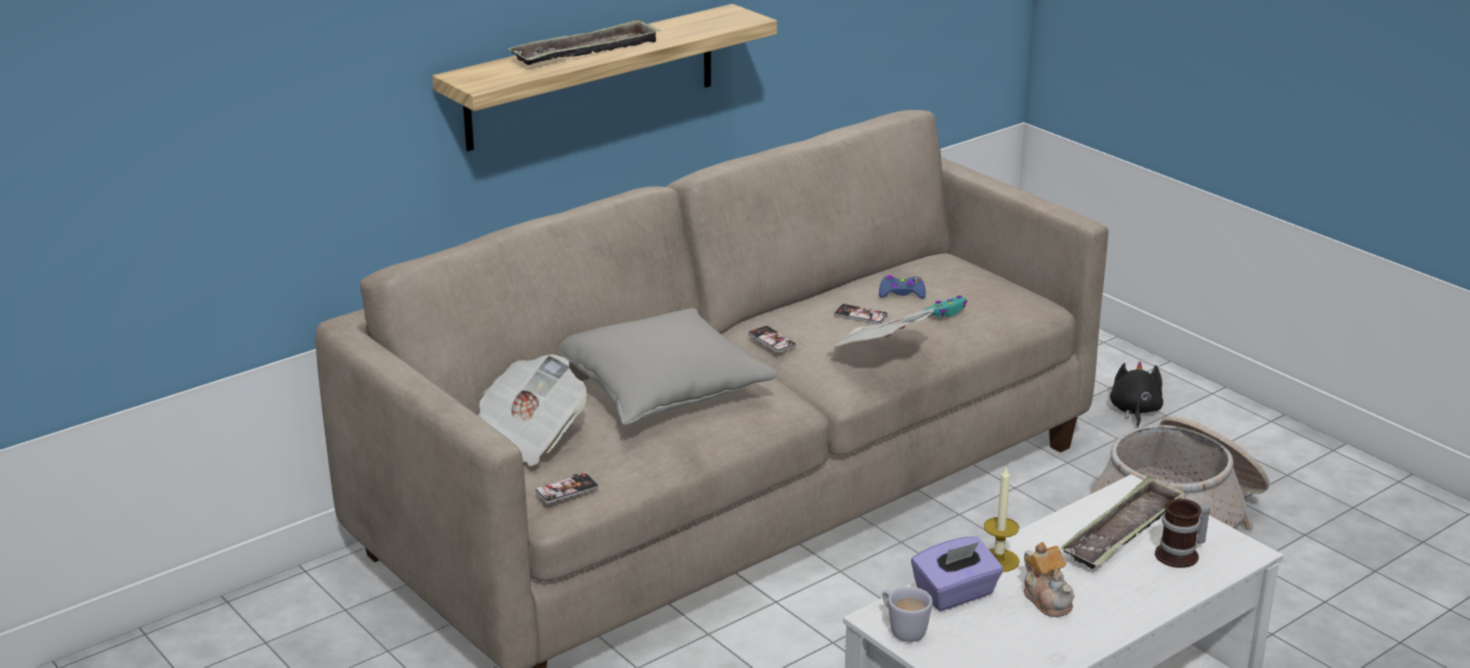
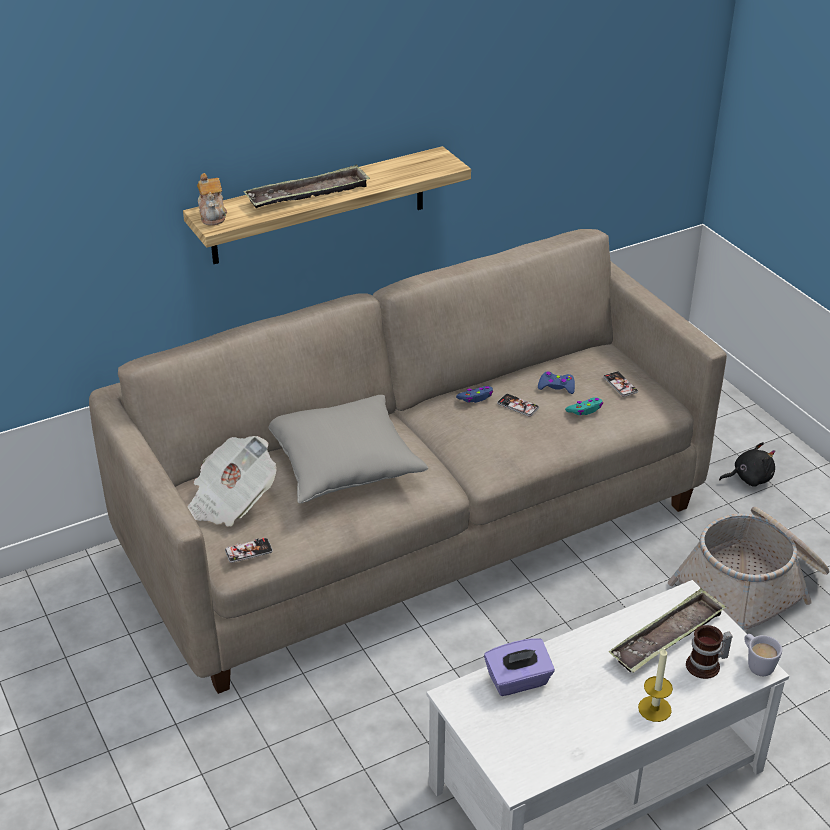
camera: 10 degrees right, 10 degrees up
phone [748,326,797,352] -> phone moved to [603,371,638,397]
newspaper [826,306,940,349] -> none
white mug [882,587,933,642] -> white mug moved to [744,634,782,676]
candle [984,468,1019,572] -> candle moved to [638,647,673,722]
teapot [1024,542,1075,617] -> teapot moved to [197,173,227,225]
black plush toy [1110,361,1163,428] -> black plush toy turned 60 degrees clockwise [719,442,775,487]
none -> blue game controller [456,386,493,403]

